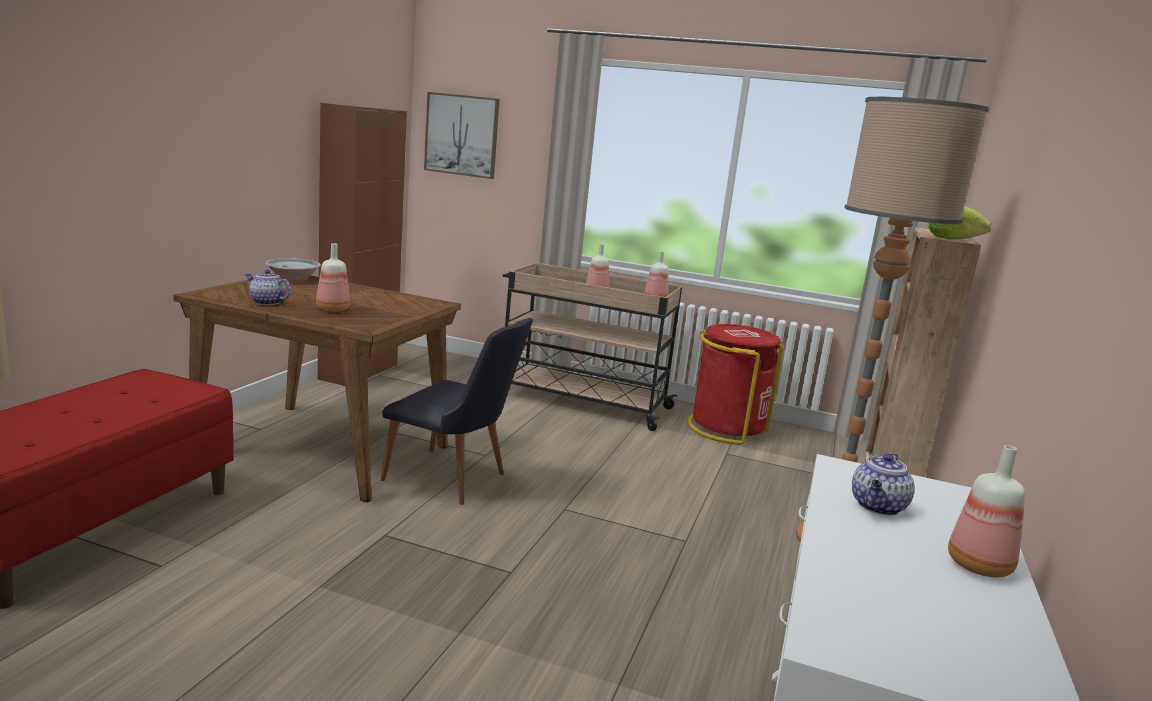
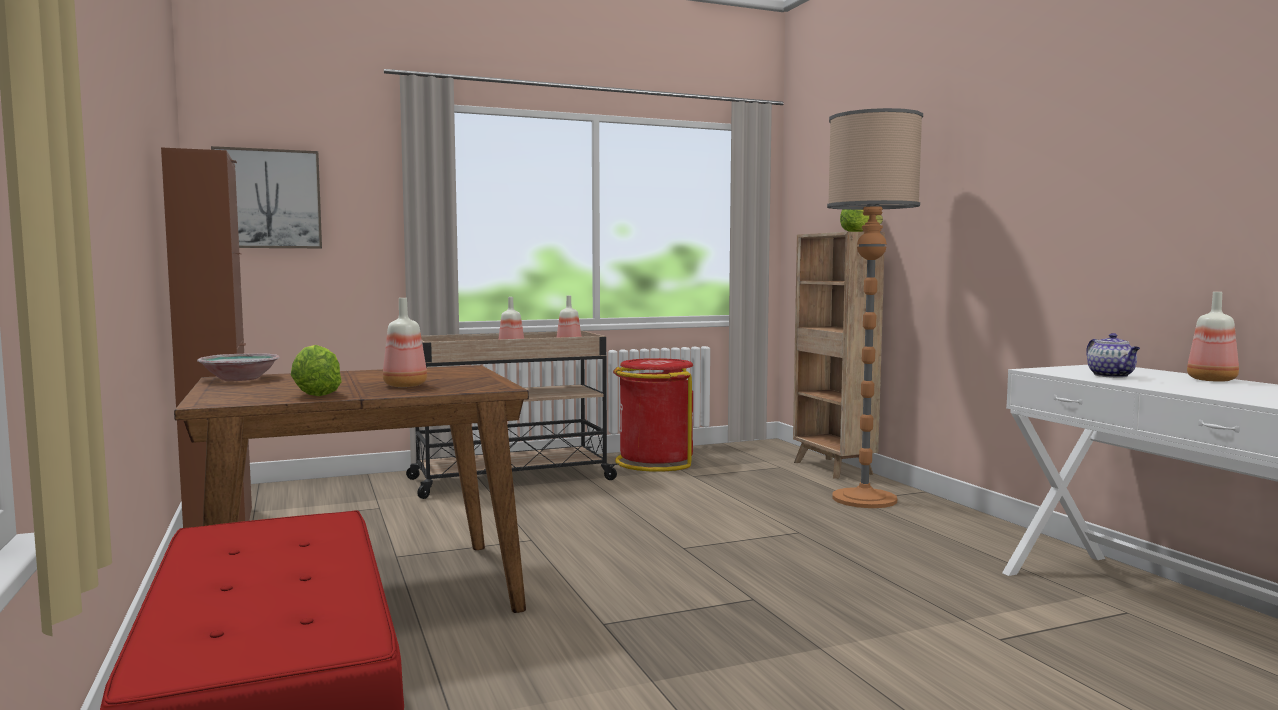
camera: 40 degrees left, 10 degrees down
teapot [245,269,291,305] -> lettuce [291,345,342,396]
black chair [381,318,533,505] -> none

